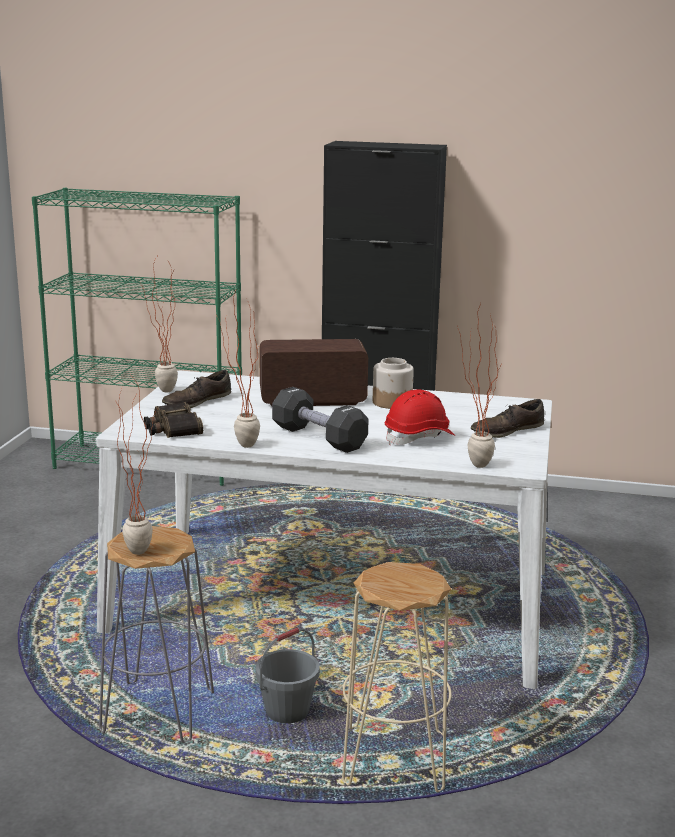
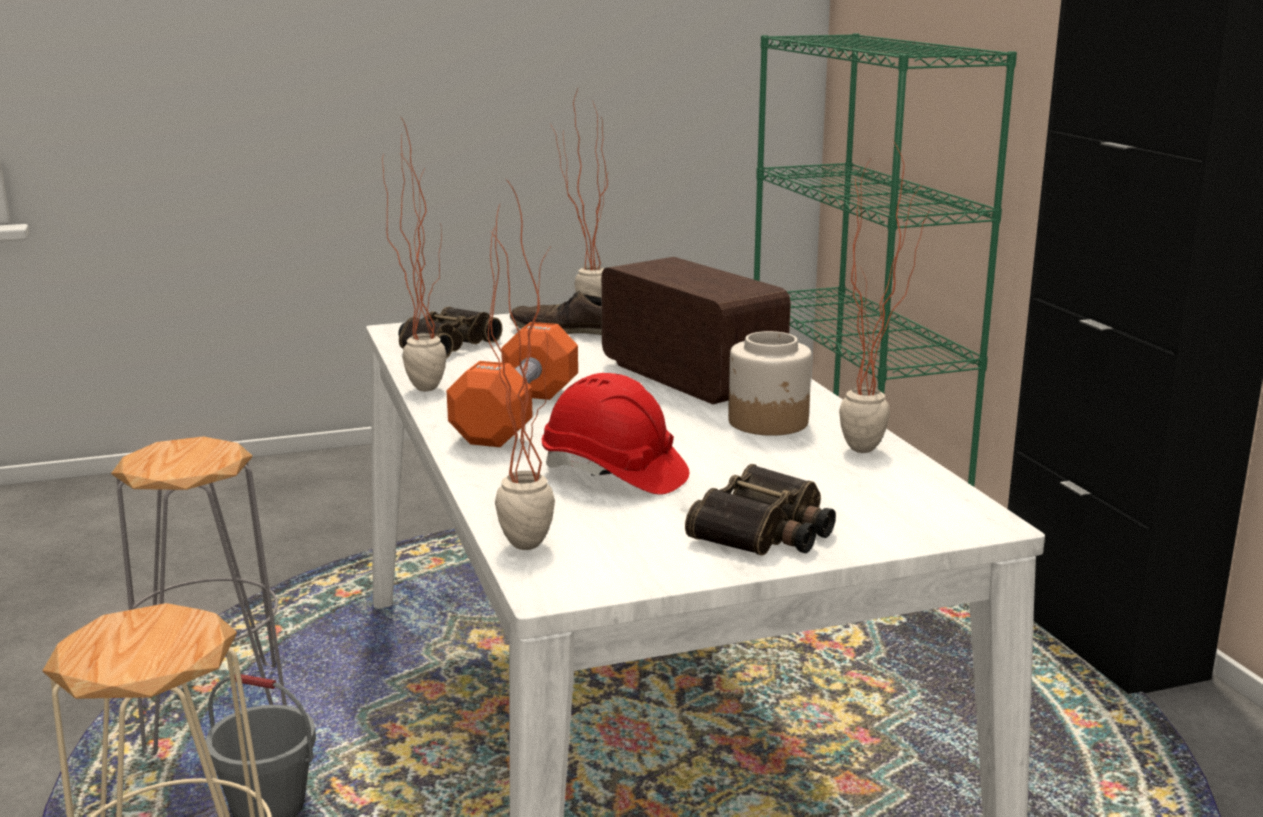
camera: 60 degrees right, 0 degrees up
potted plant [116,379,157,555] -> potted plant moved to [839,140,930,453]
black dumbbell [272,387,369,453] -> orange dumbbell [447,322,578,447]
brown shoe [471,399,544,438] -> binoculars [685,464,836,555]

